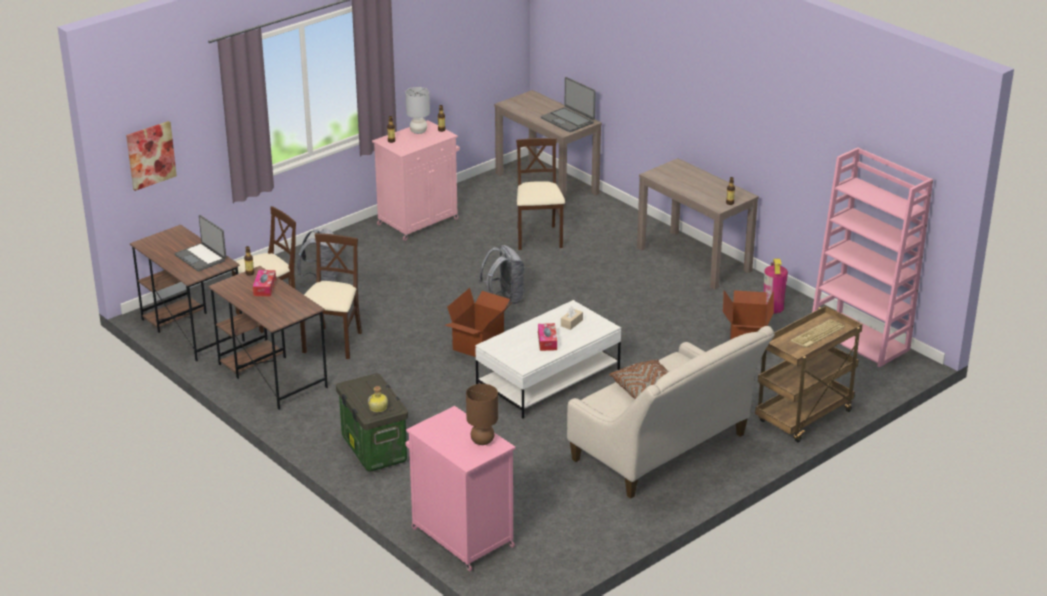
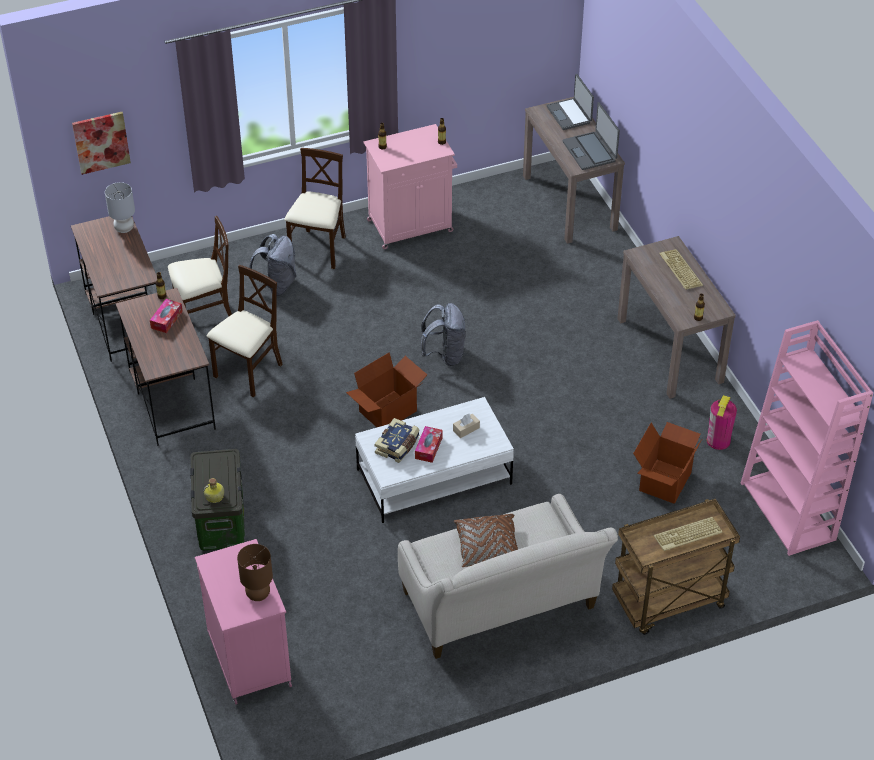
camera: 20 degrees right, 15 degrees up
laptop [175,215,226,272] -> laptop moved to [546,74,594,130]
grey table lamp [405,87,430,134] -> grey table lamp moved to [105,182,135,233]
beige chair [516,138,565,250] -> beige chair moved to [285,148,346,269]
none -> book [375,418,419,463]
none -> keyboard [659,249,703,290]

